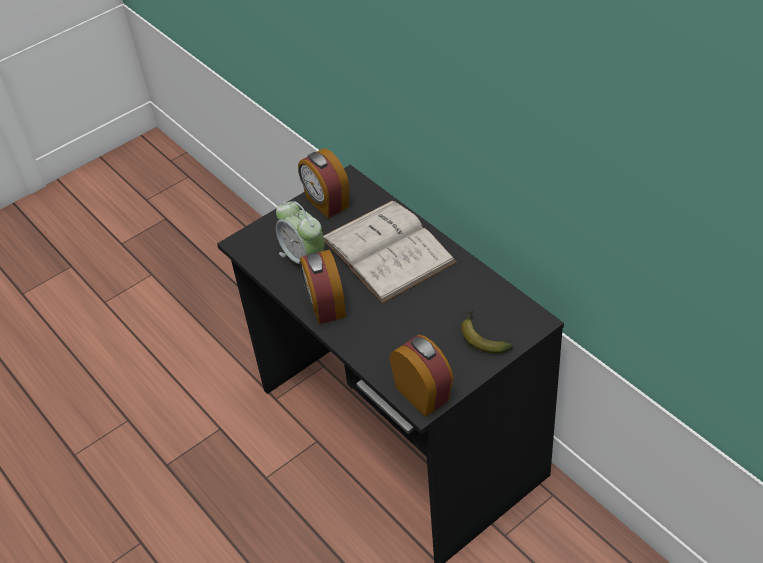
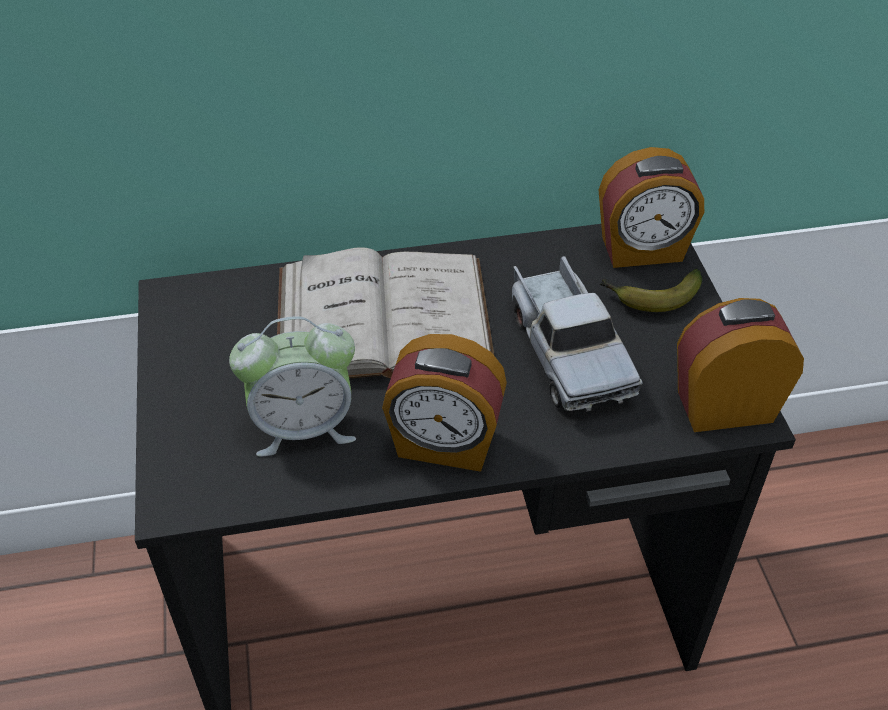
camera: 65 degrees left, 0 degrees up
alarm clock [298,149,349,218] -> alarm clock moved to [599,147,704,268]
none -> toy truck [512,256,643,412]

